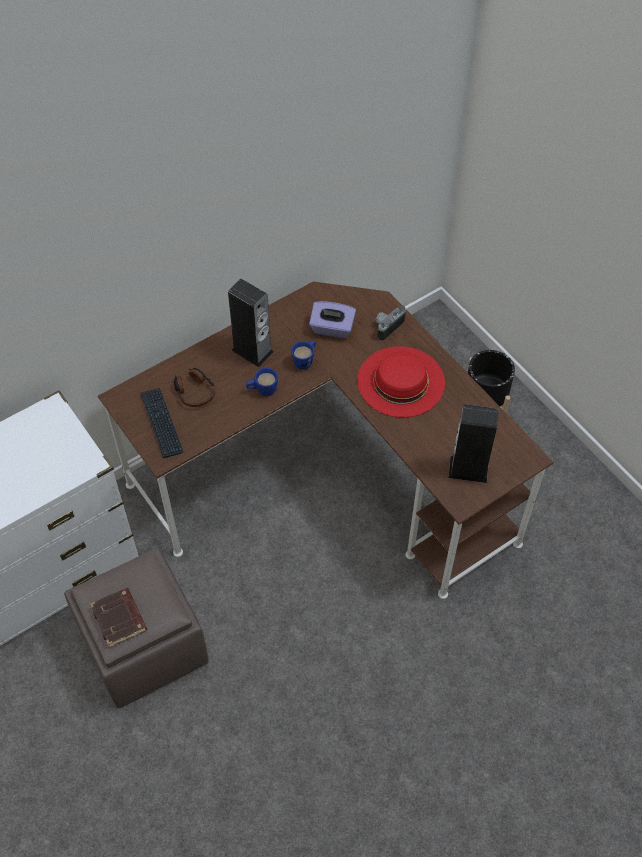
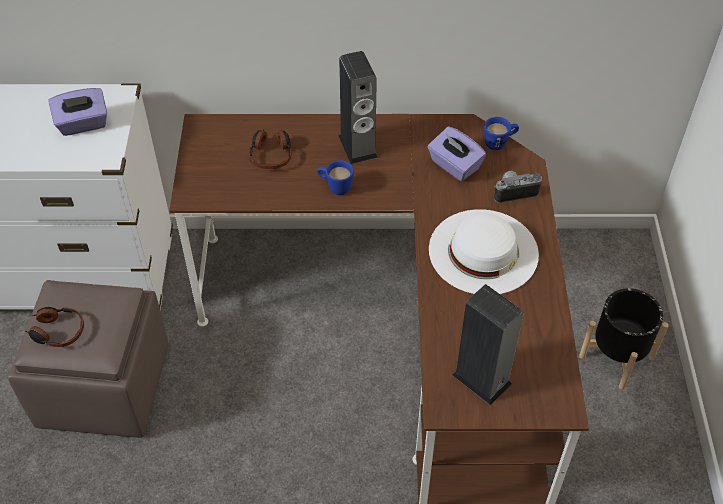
camera: 35 degrees right, 5 degrees down
brown book [90,588,147,648] -> headphones [26,307,84,347]
keyboard [140,388,184,458] -> none
blue mug [291,340,316,370] -> blue mug moved to [484,117,519,150]
red hat [357,346,445,417] -> white hat [429,209,539,294]
none -> purple tissue box [48,88,107,136]

